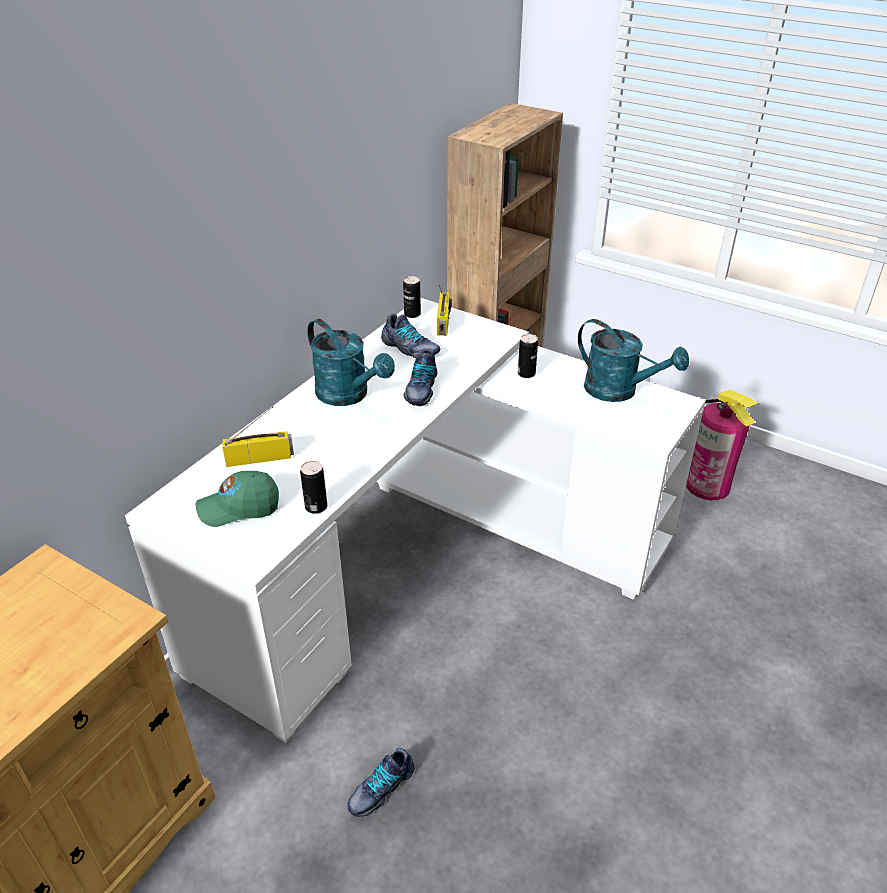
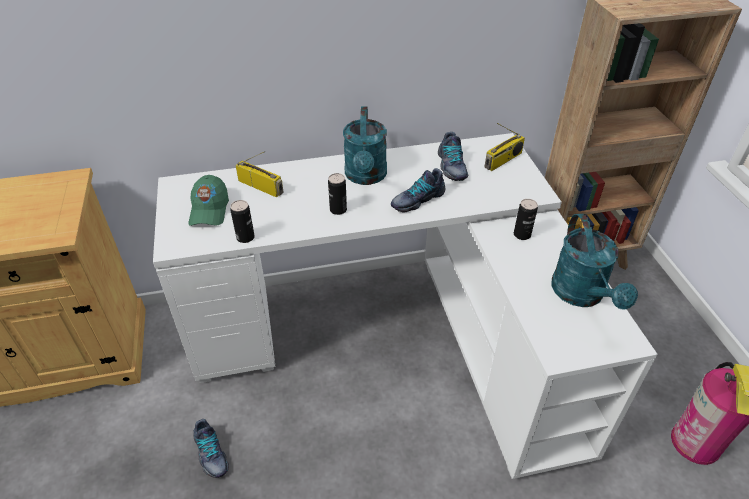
camera: 45 degrees right, 5 degrees up
green cap [195,471,279,527] -> green cap turned 120 degrees counterclockwise [188,175,229,226]
shoe [347,748,415,817] -> shoe turned 120 degrees counterclockwise [193,419,229,478]
can [403,276,421,318] -> can moved to [328,173,347,215]

